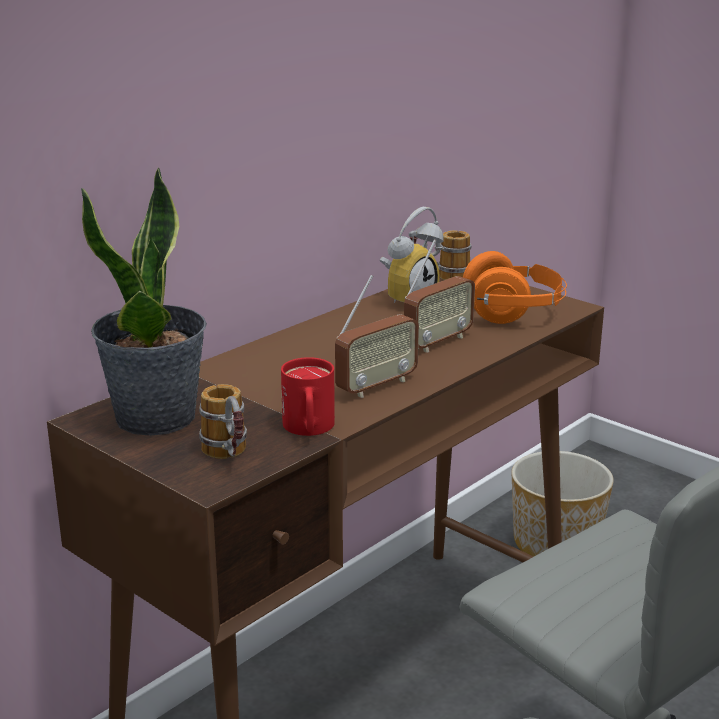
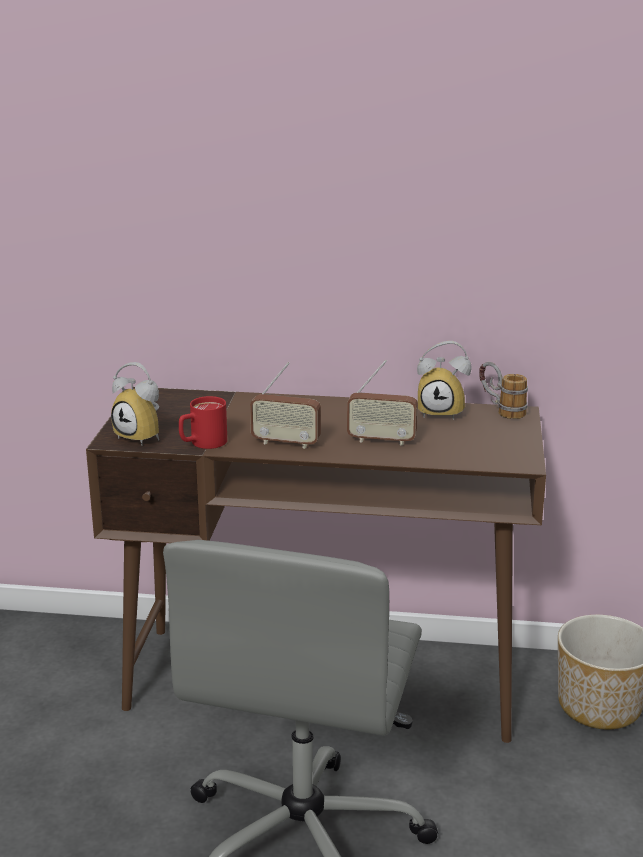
camera: 55 degrees right, 0 degrees up
potted plant [81,167,207,436] -> none
mug [199,384,247,459] -> alarm clock [111,362,159,446]
orange headphones [463,251,567,324] -> none

